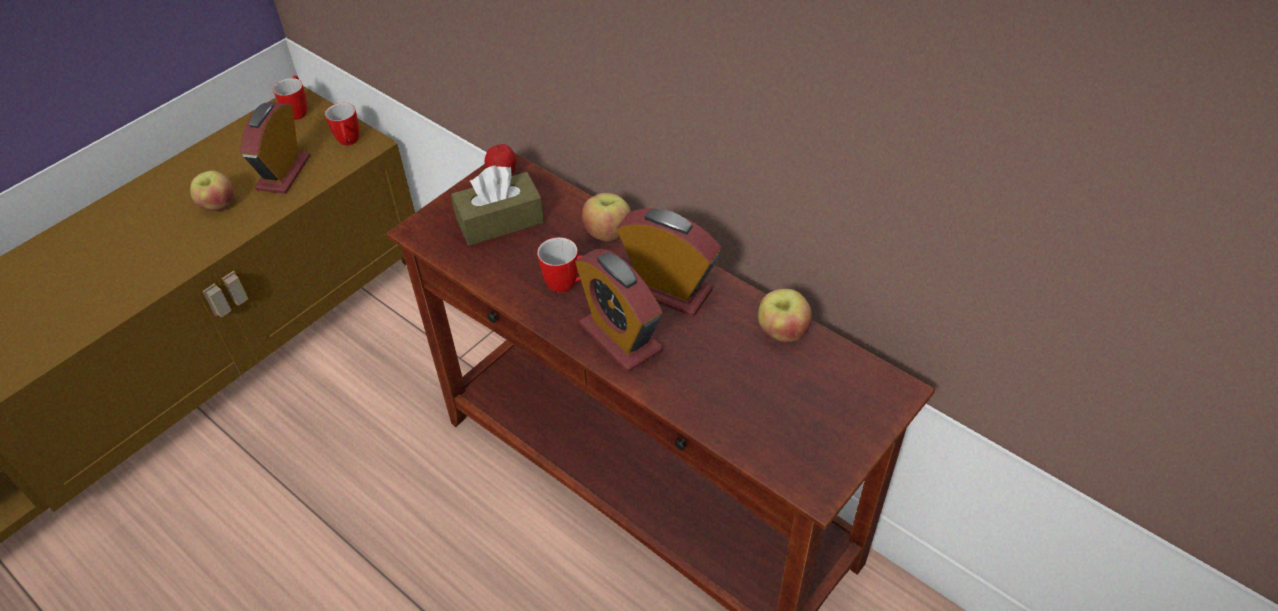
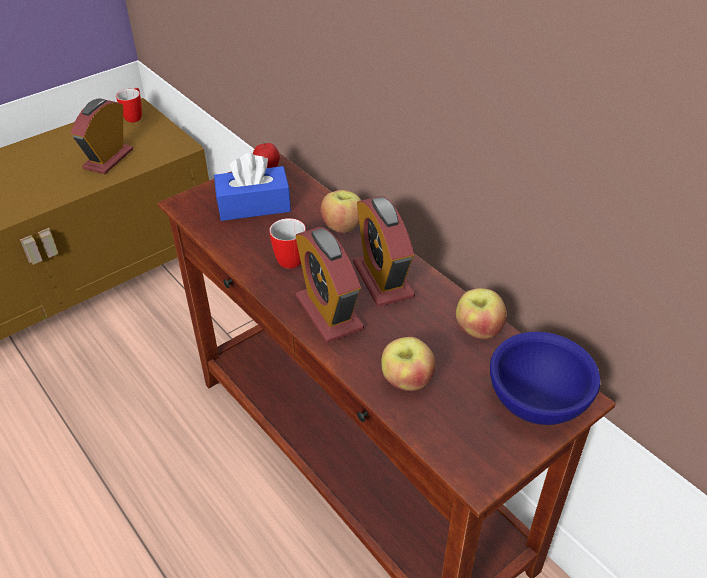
camera: 10 degrees right, 5 degrees down
apple [190,170,234,211] -> apple moved to [381,337,435,391]
mug [325,103,359,146] -> none
brown tissue box [451,166,544,246] -> blue tissue box [214,153,291,221]
alarm clock [617,208,721,317] -> alarm clock turned 150 degrees counterclockwise [353,196,415,307]
none -> blue bowl [490,332,600,425]

